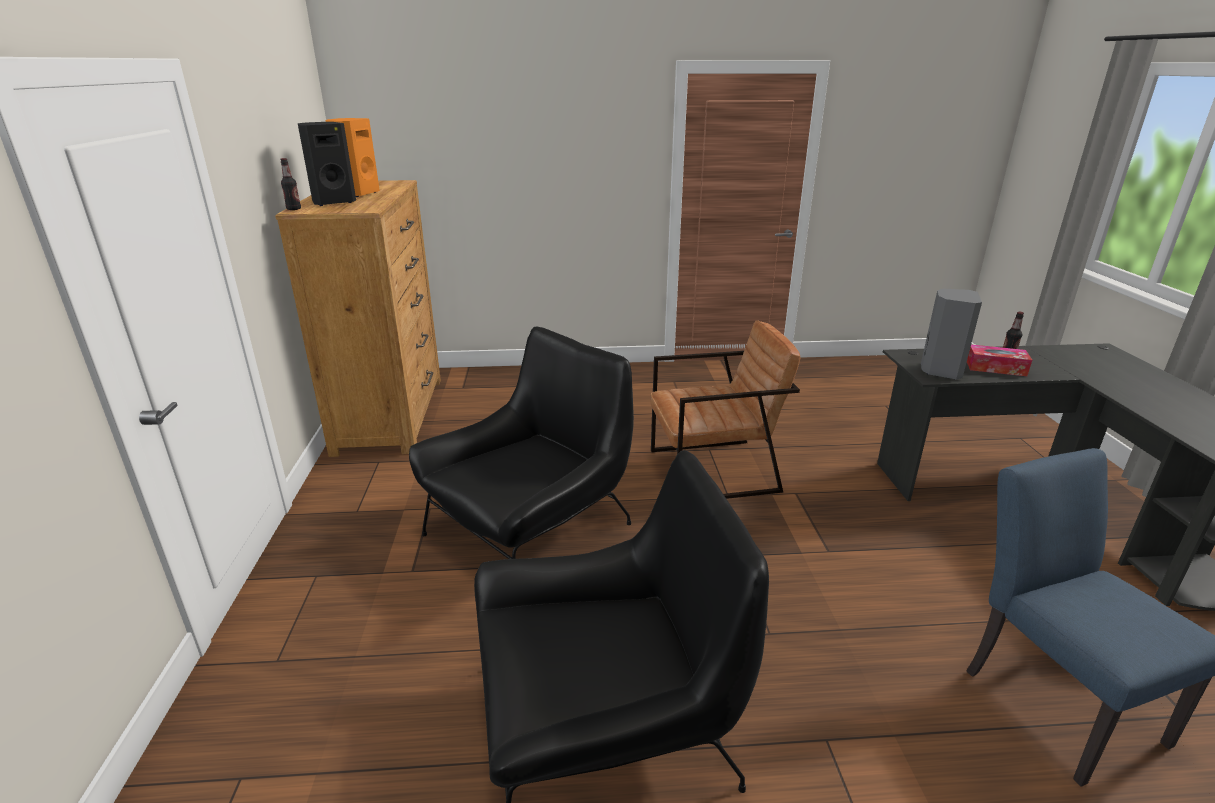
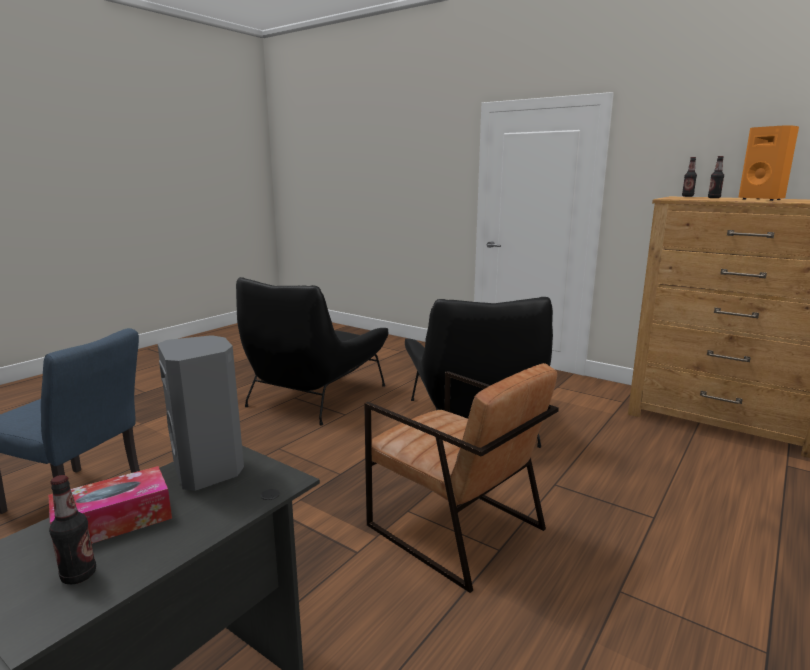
camera: 130 degrees right, 10 degrees down
black speaker [298,122,356,206] -> bottle [708,156,724,198]
brown armchair [651,320,800,499] -> brown armchair turned 75 degrees counterclockwise [364,363,559,593]

